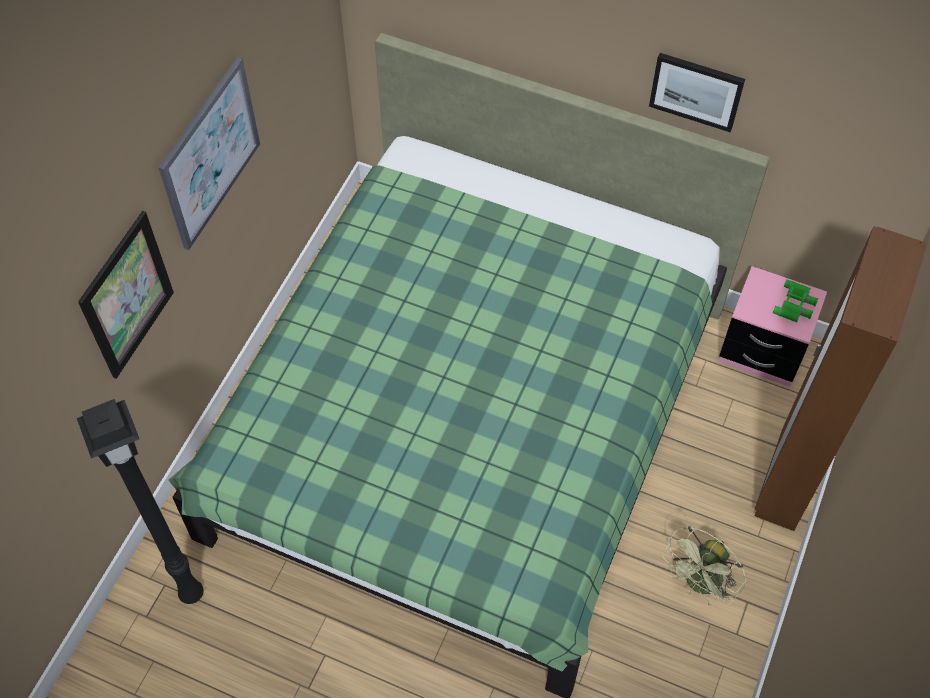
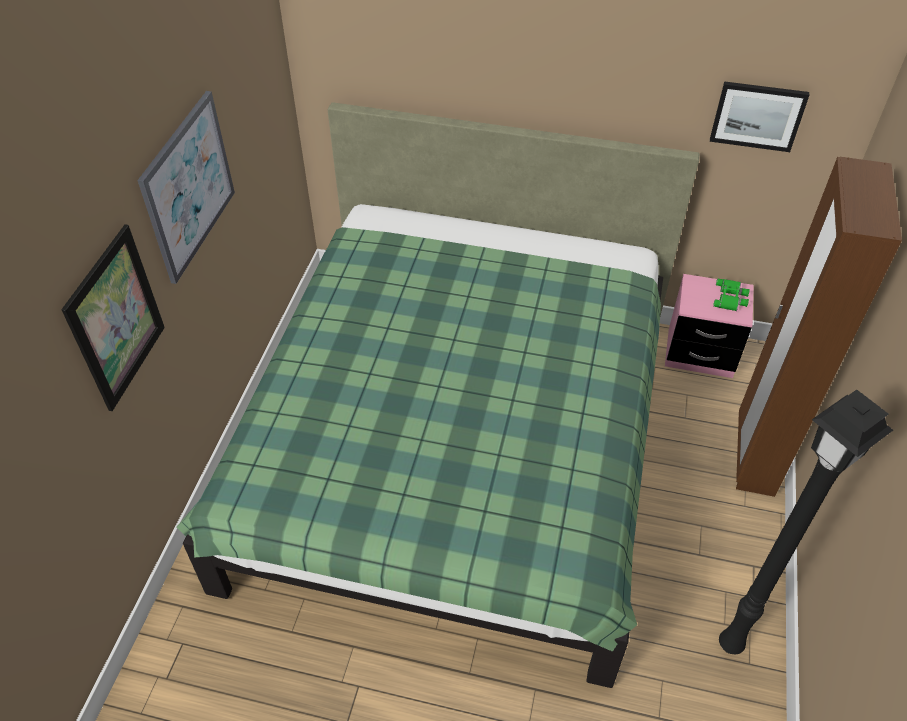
camera: 10 degrees left, 10 degrees down
black floor lamp [77,399,204,604] -> black floor lamp moved to [719,390,893,654]
picture [649,53,745,132] -> picture moved to [710,81,809,152]
green fan [662,526,746,605] -> none

